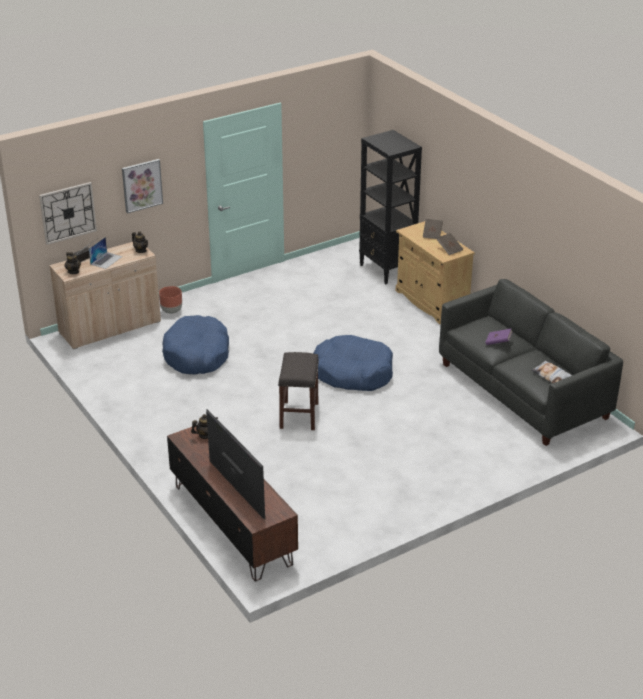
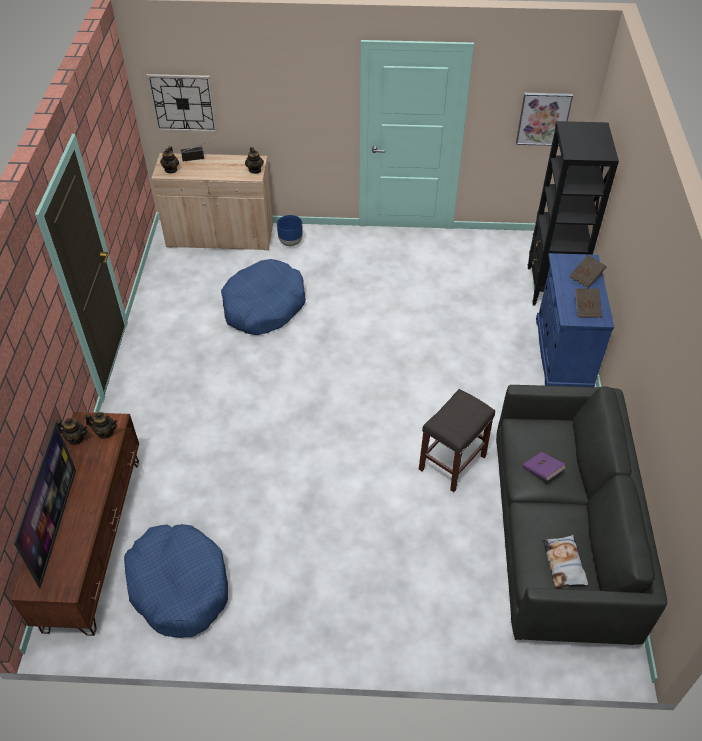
camera: 35 degrees right, 15 degrees up
laptop [89,237,122,269] -> none
picture [122,159,163,213] -> picture moved to [516,93,573,146]
brown planter [159,286,182,314] -> blue planter [277,215,303,246]
grey stool [278,352,319,430] -> grey stool moved to [419,389,495,492]
blue dog bed [313,335,393,391] -> blue dog bed moved to [124,524,228,638]
beige cabinet [396,221,475,325] -> blue cabinet [536,253,614,387]
none -> teapot [55,418,87,445]

